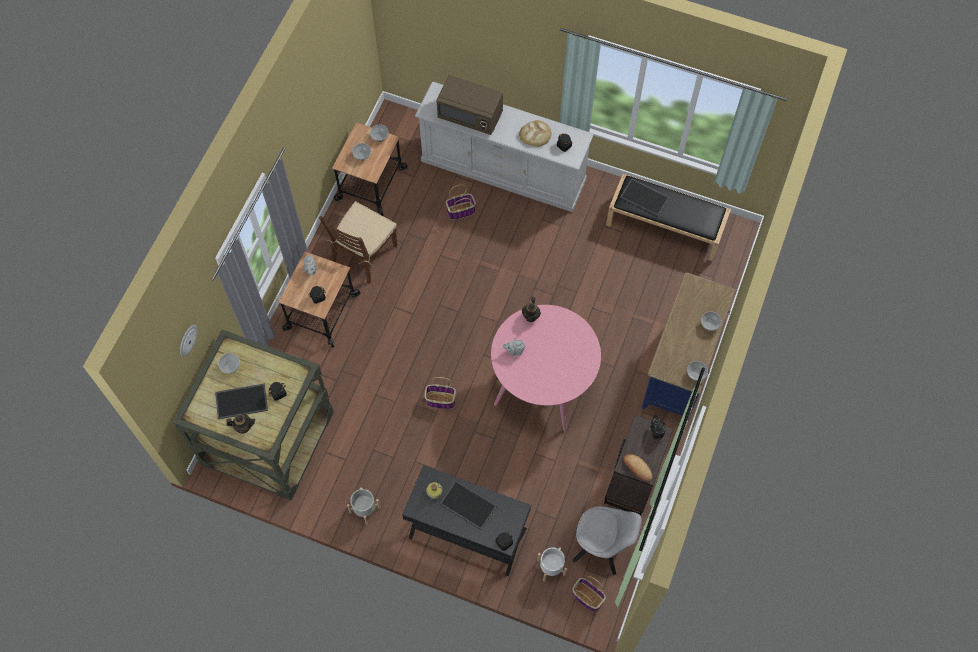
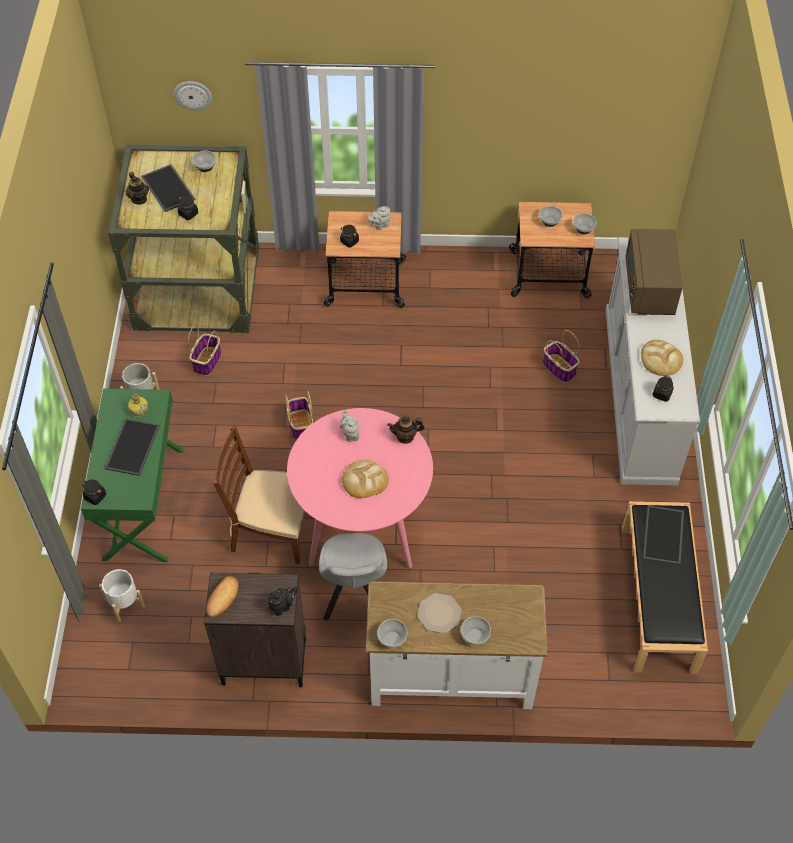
camera: 70 degrees right, 10 degrees down
brown chair [319,201,397,283] -> brown chair moved to [213,426,305,564]
black console table [402,465,531,576] -> green console table [81,389,184,562]
grey chair [572,506,642,575] -> grey chair moved to [319,533,387,621]
basket [572,576,606,612] -> basket moved to [188,325,222,376]
blue dresser [641,273,735,419] -> white dresser [366,581,548,709]
none -> bread [342,460,389,498]
none -> plate [418,593,461,633]

